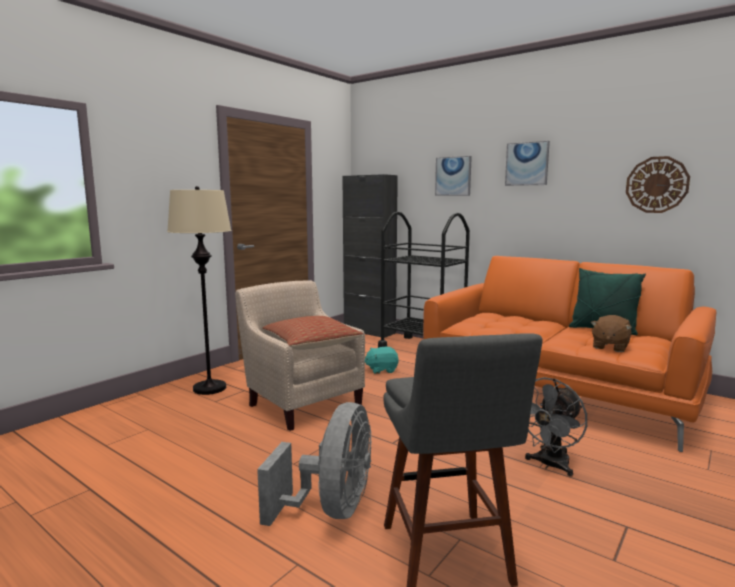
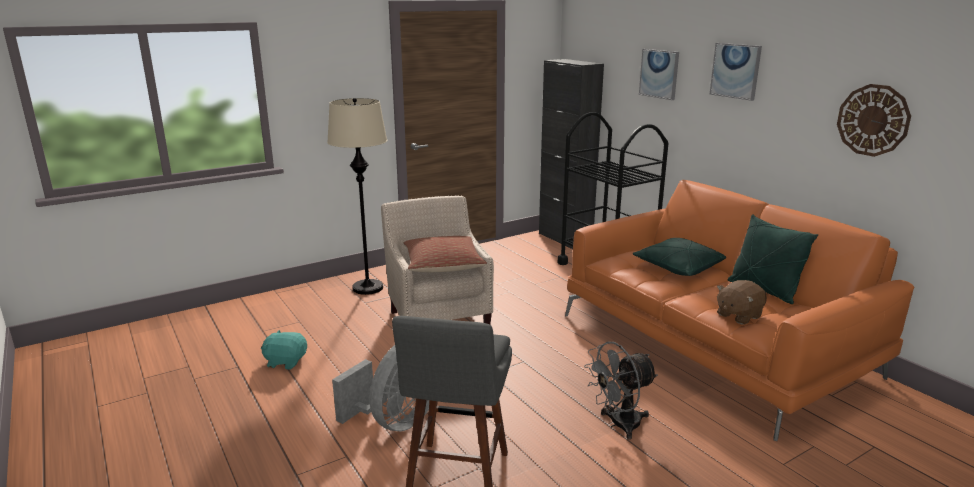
camera: 20 degrees right, 10 degrees up
turquoise plush toy [365,347,399,374] -> turquoise plush toy moved to [261,330,307,370]
none -> green pillow [633,238,726,276]

